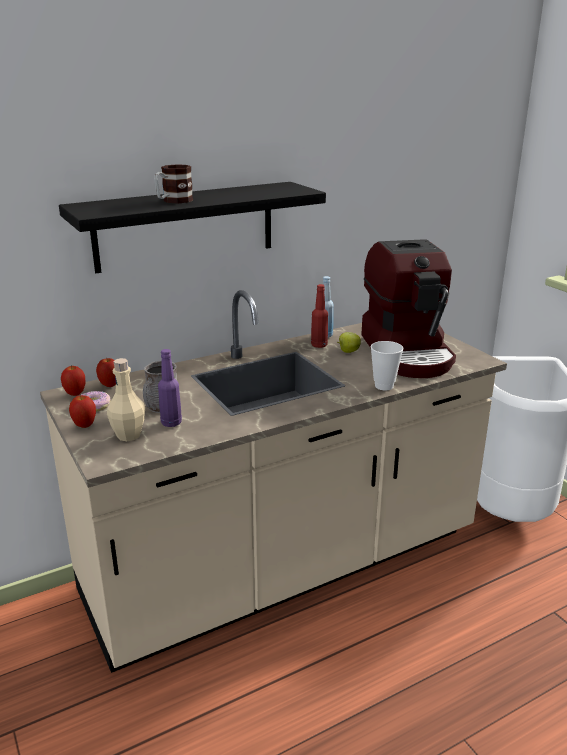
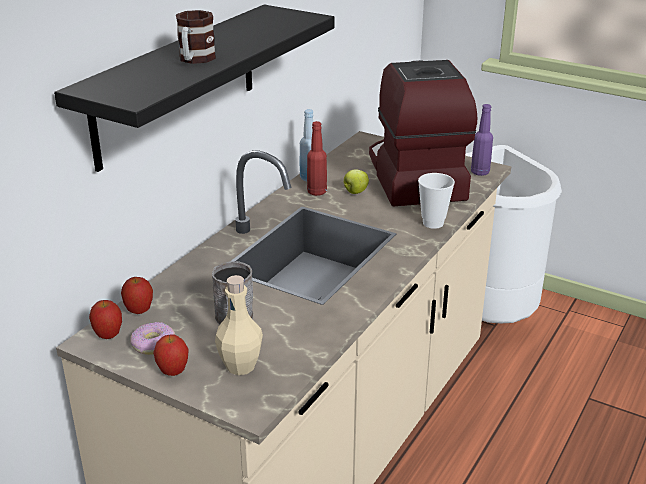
camera: 30 degrees left, 5 degrees up
purple bottle [158,349,182,427] -> purple bottle moved to [471,104,493,176]
coffee machine [361,239,456,378] -> coffee machine turned 150 degrees counterclockwise [369,60,477,206]

